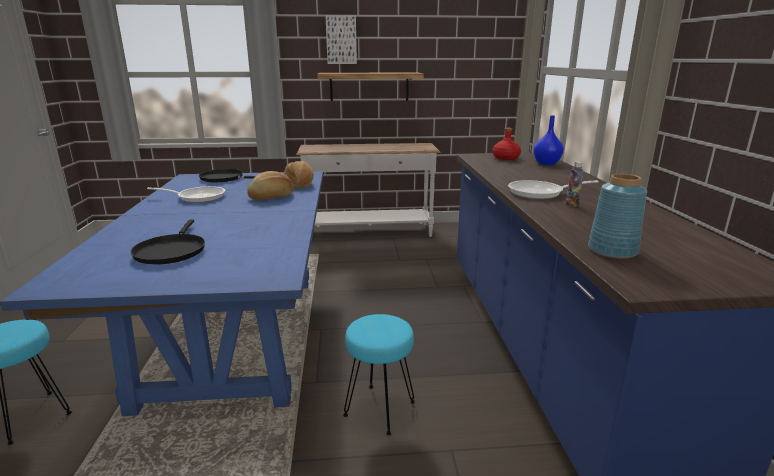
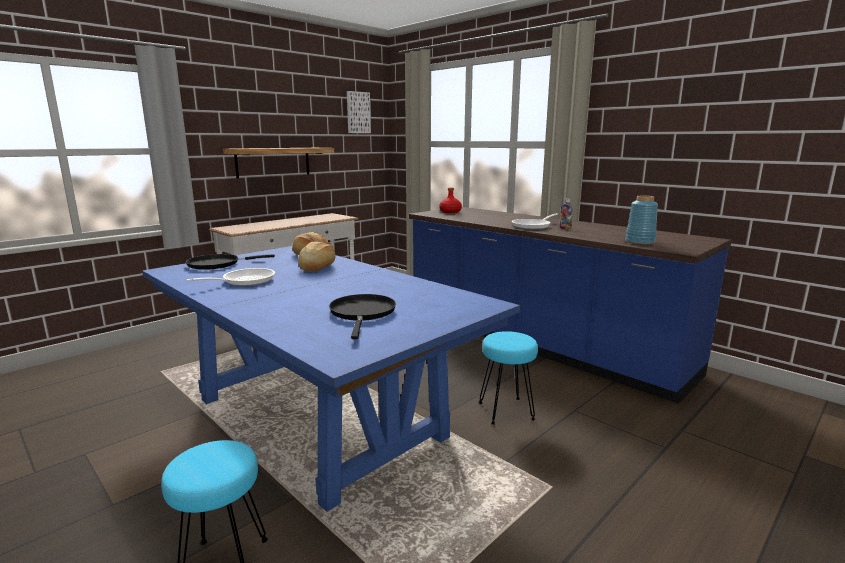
camera: 40 degrees left, 5 degrees down
black frying pan [130,219,205,264] -> black frying pan turned 135 degrees counterclockwise [329,294,396,339]
picture [325,15,357,64] -> picture moved to [347,91,371,133]
blue vase [533,115,564,165] -> none

